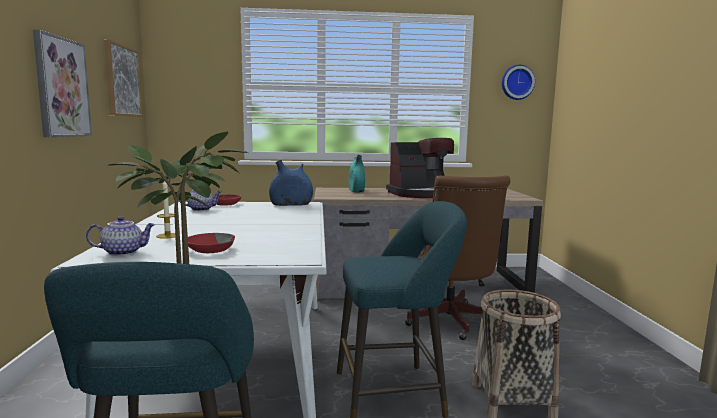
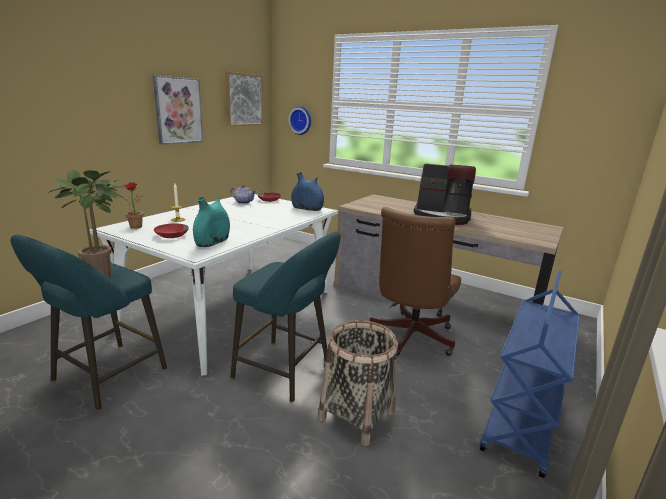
camera: 35 degrees right, 10 degrees up
teapot [86,216,156,256] -> potted plant [121,182,144,229]
turquoise vase [349,155,365,193] -> turquoise vase moved to [193,196,230,247]
wall clock [502,65,535,100] -> wall clock moved to [288,106,311,135]
none -> blue cart [480,270,580,478]

